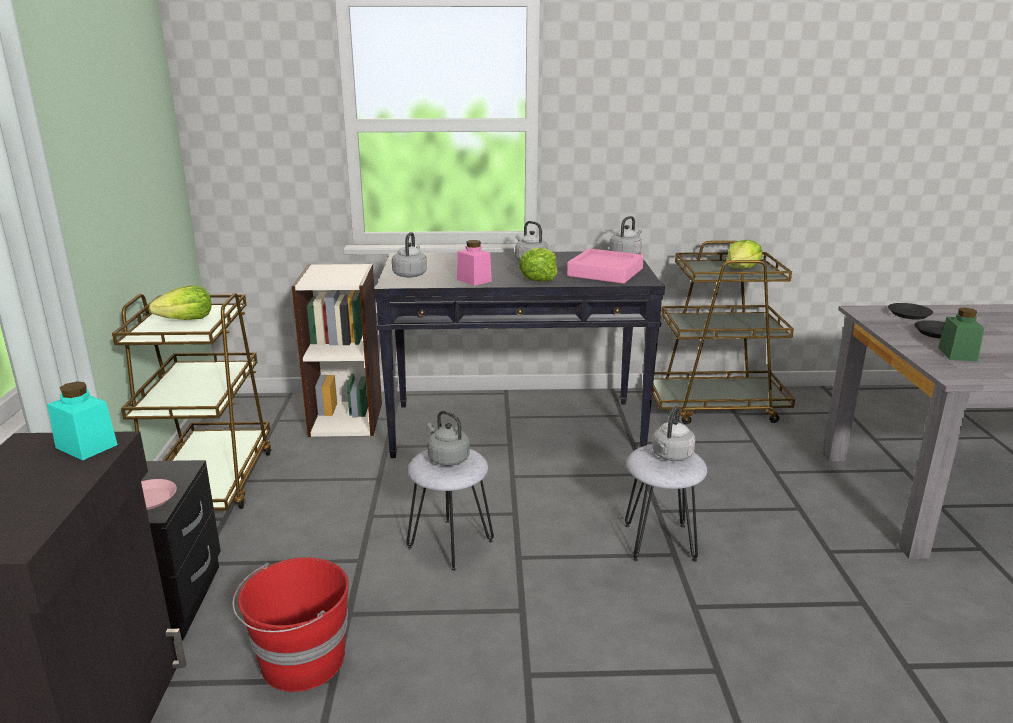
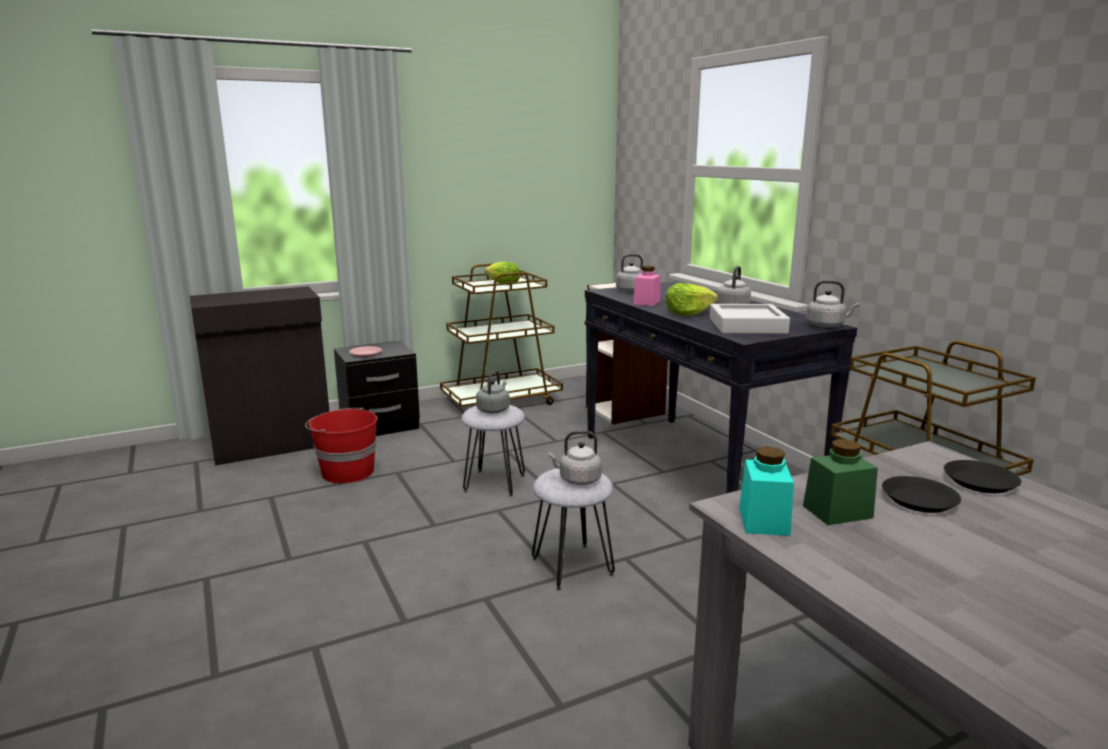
camera: 65 degrees right, 5 degrees down
turquoise jar [47,382,118,460] -> turquoise jar moved to [739,446,794,536]
pink tray [567,248,644,284] -> grey tray [710,304,790,334]
lettuce [726,240,762,268] -> none

